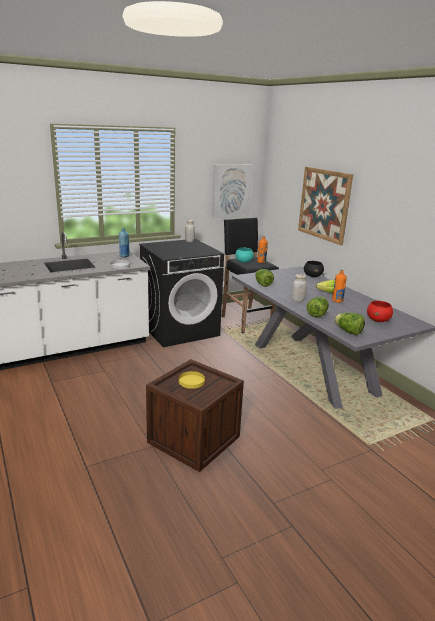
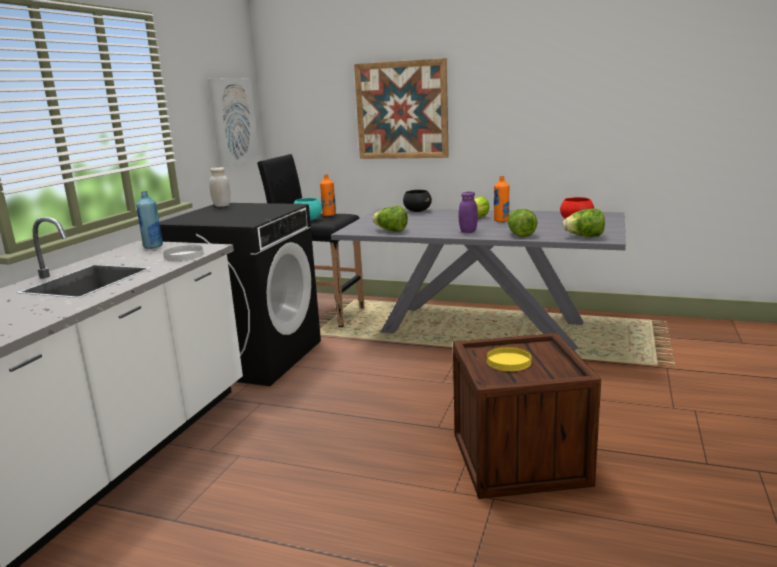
camera: 40 degrees left, 5 degrees down
white jar [291,274,307,302] -> purple jar [459,192,478,233]

